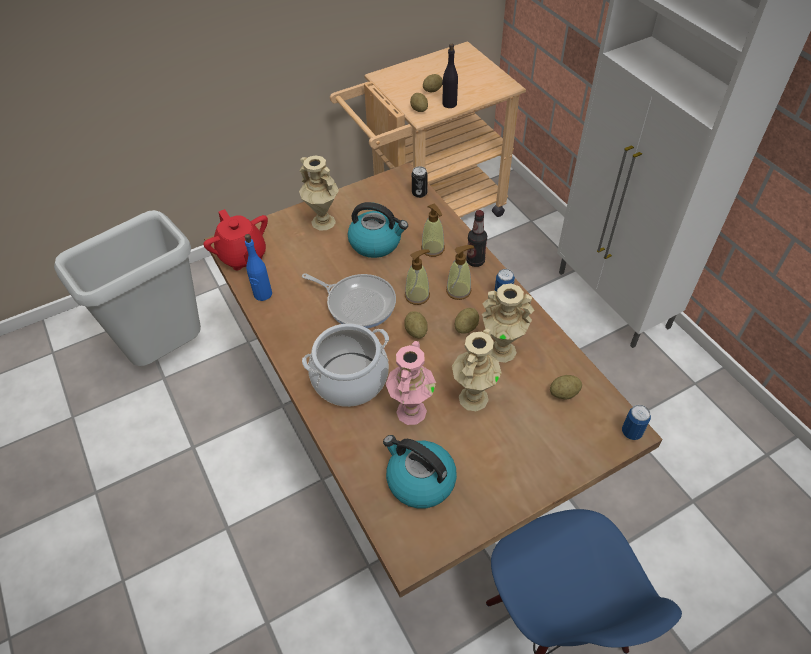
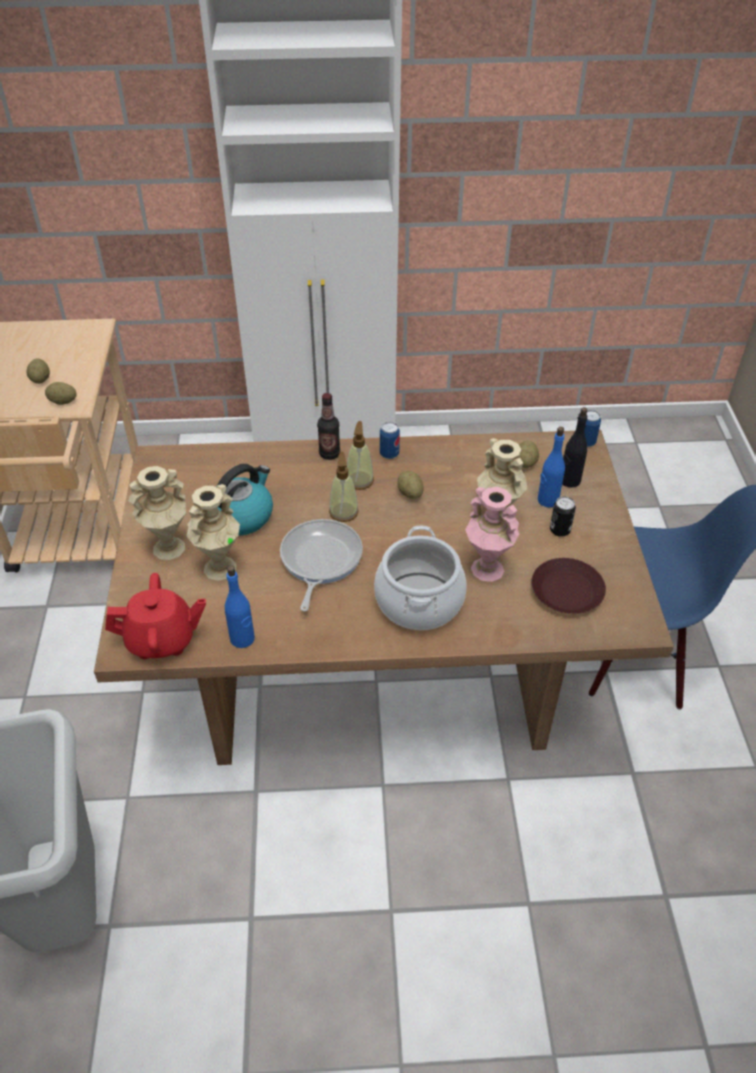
camera: 65 degrees left, 5 degrees down
frying pan [302,273,396,329] -> frying pan turned 45 degrees counterclockwise [280,519,363,611]
kettle [383,435,457,508] -> brown plate [531,558,606,614]
potato [404,311,428,338] -> none
can [412,166,428,198] -> can moved to [550,496,576,537]
soap dispenser [421,204,445,257] -> none
black bottle [442,44,458,108] -> black bottle moved to [562,407,588,488]
beige vase [482,283,534,363] -> beige vase moved to [187,484,240,581]
none -> blue bottle [538,427,565,507]

